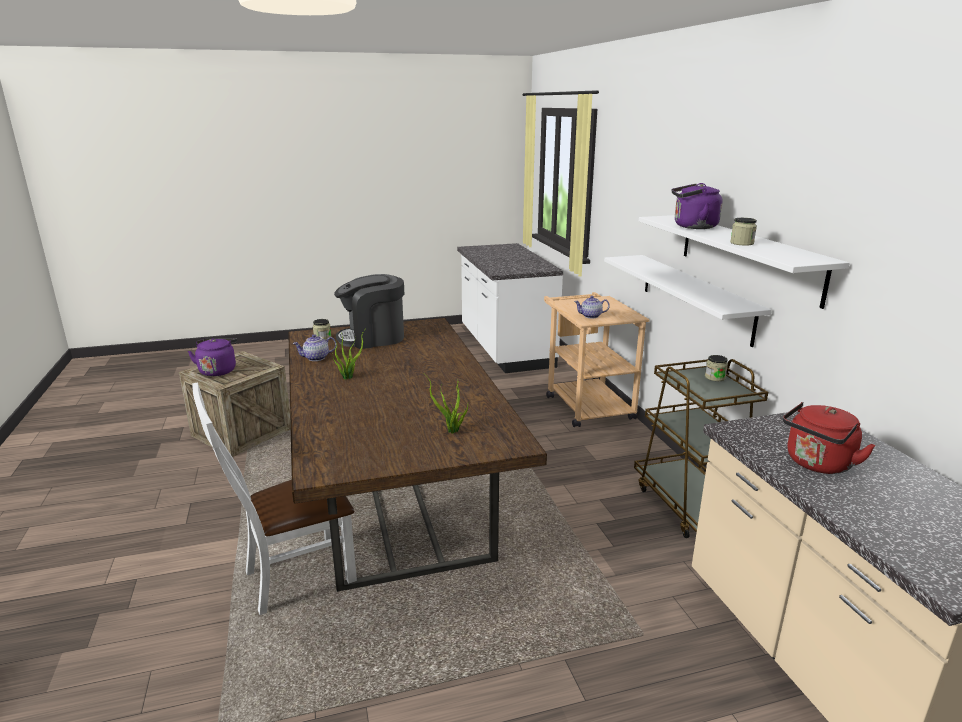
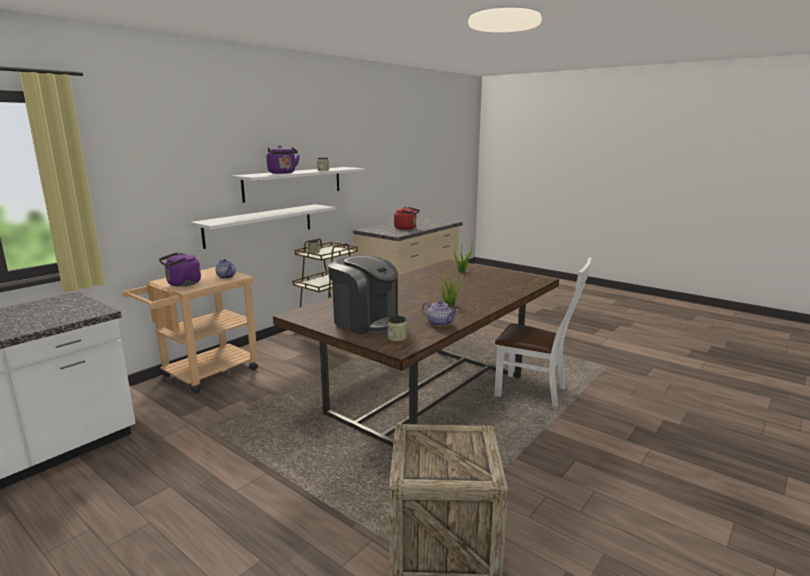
camera: 125 degrees left, 5 degrees down
purple kettle [188,338,237,376] -> purple kettle moved to [159,252,201,287]

